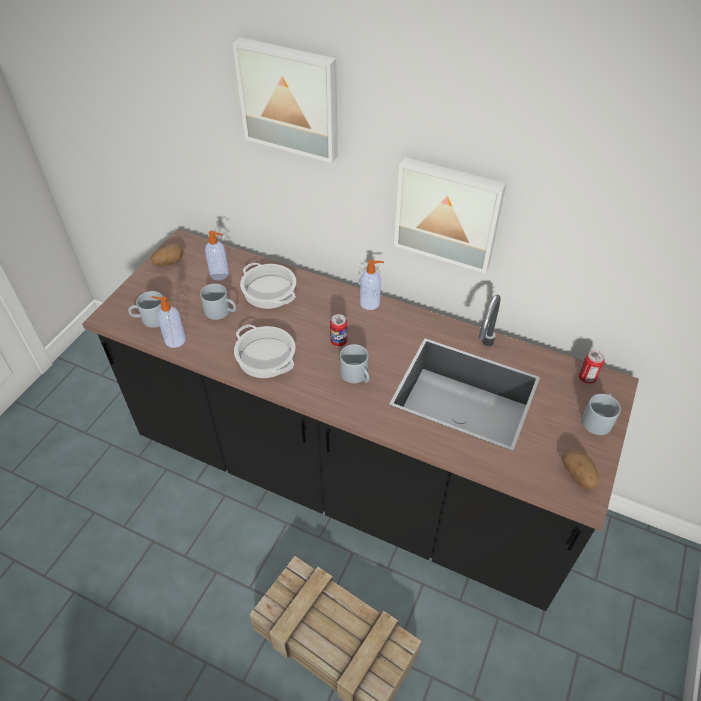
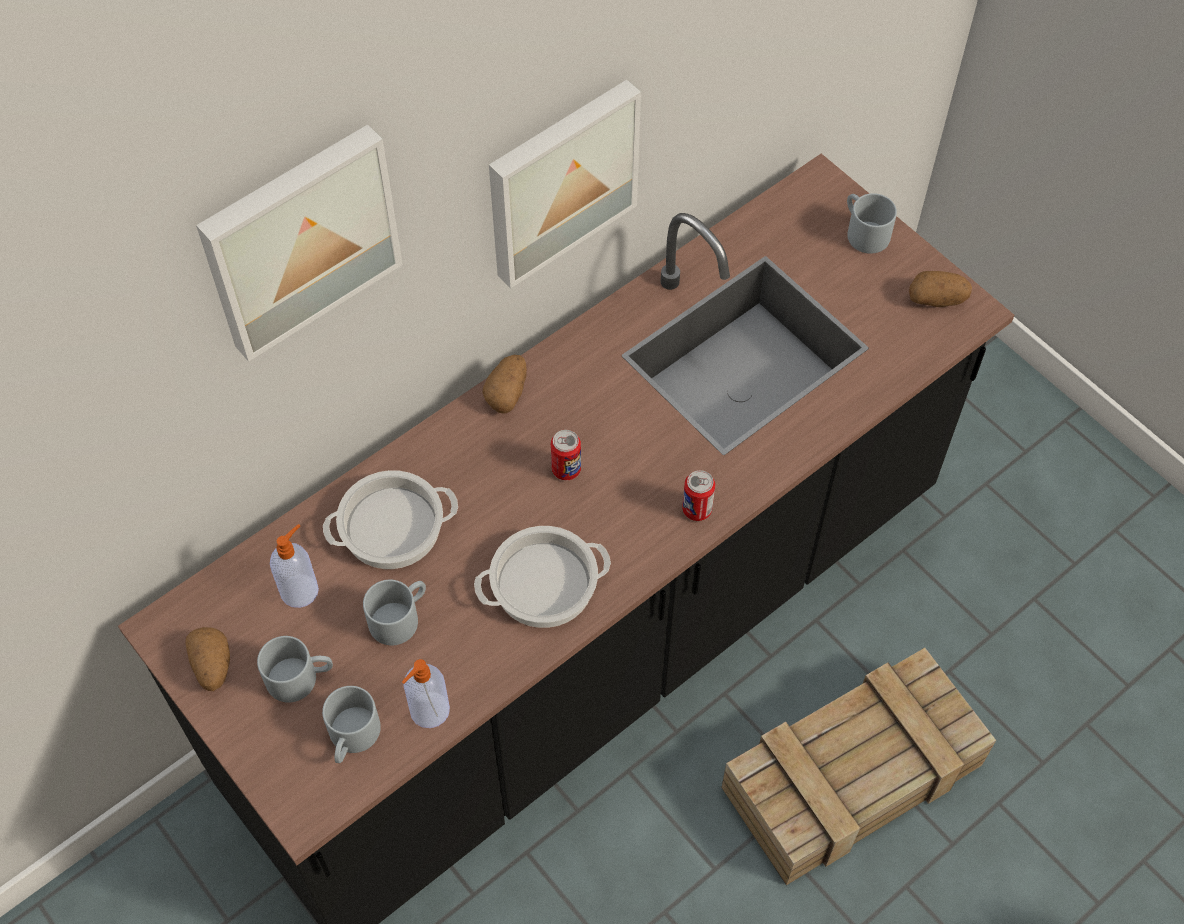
camera: 65 degrees left, 10 degrees up
grey mug [340,344,370,383] -> grey mug moved to [257,636,333,703]
soap dispenser [360,259,384,310] -> potato [483,355,527,414]
can [579,351,605,384] -> can moved to [682,470,715,521]

